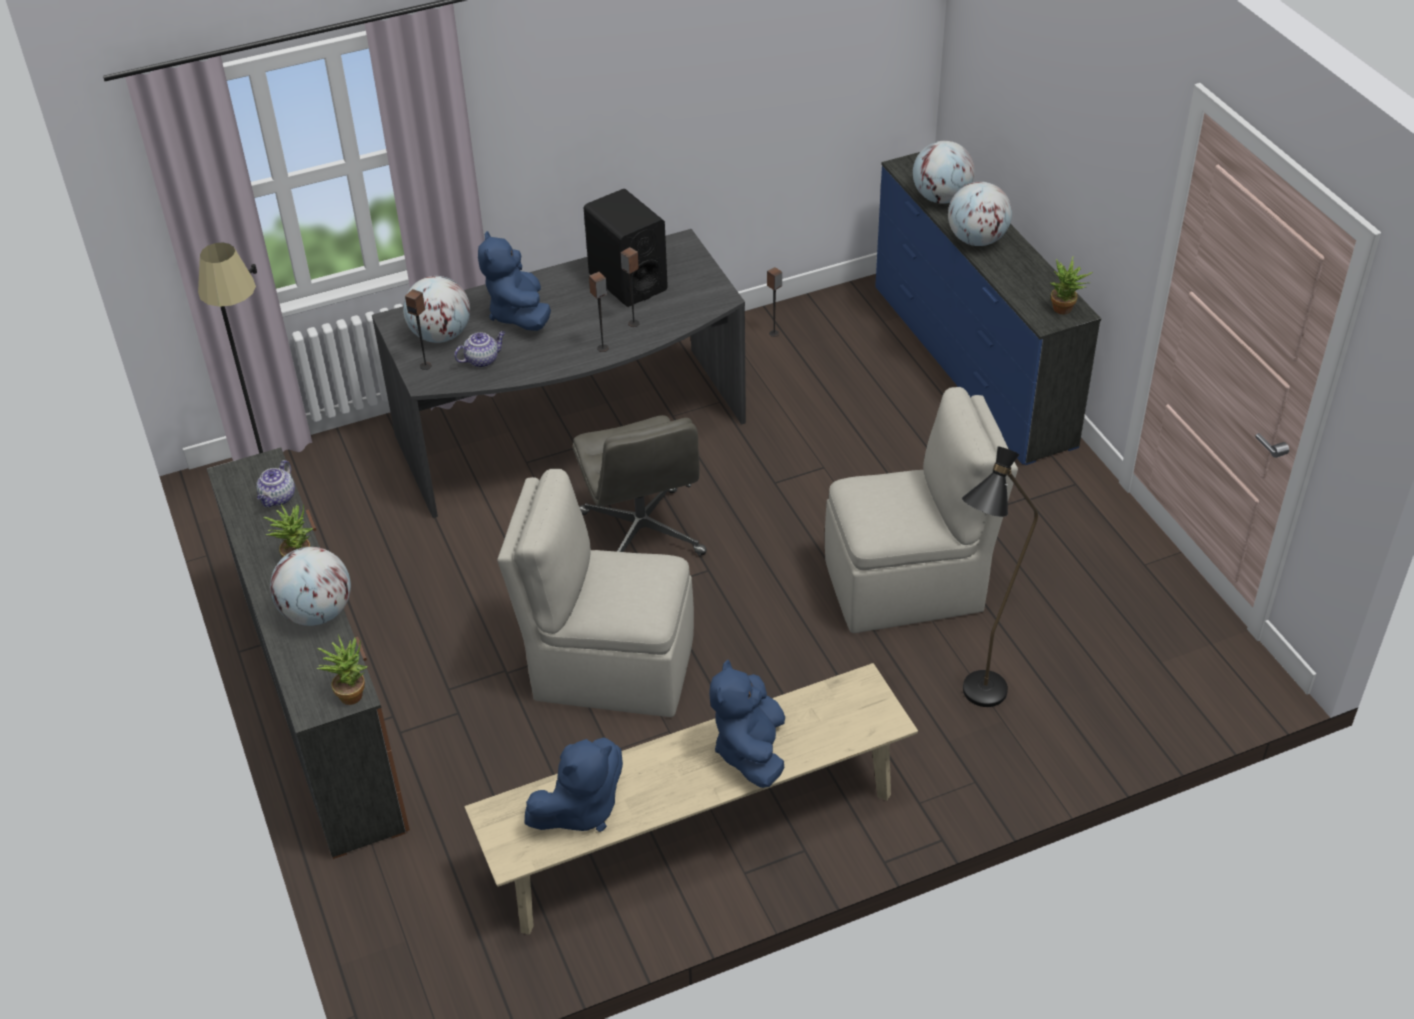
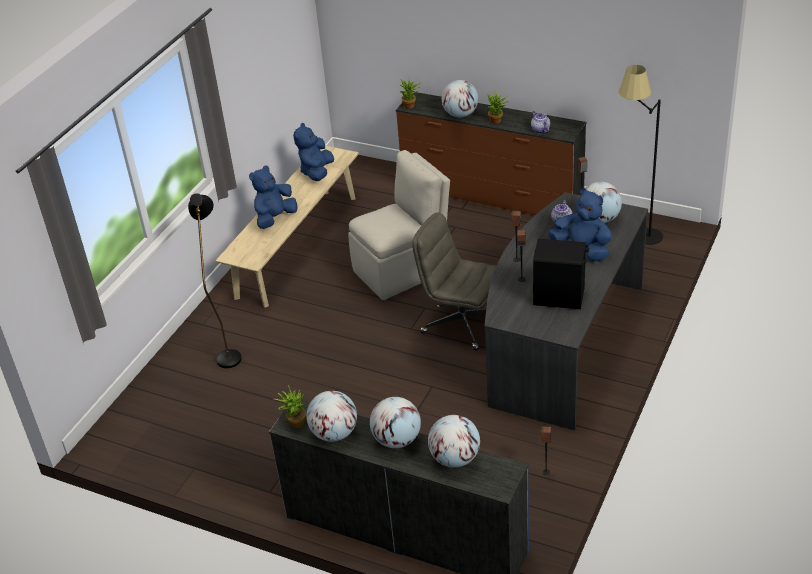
camera: 140 degrees right, 5 degrees down
blue plush toy [709,659,785,788] -> blue plush toy turned 105 degrees counterclockwise [249,165,298,229]
beige chair [825,387,1018,633] -> none
none -> globe [306,391,357,442]

